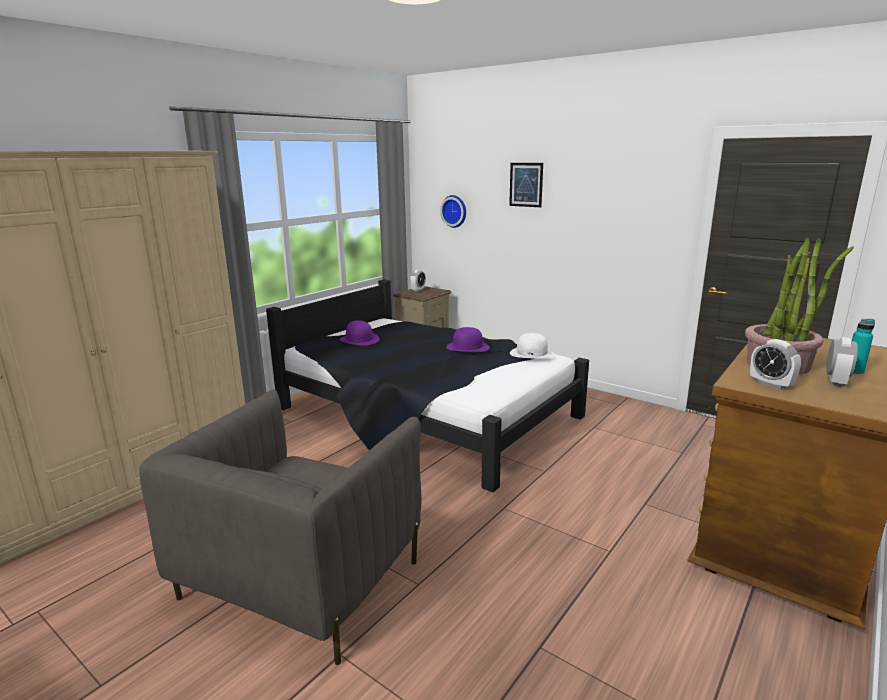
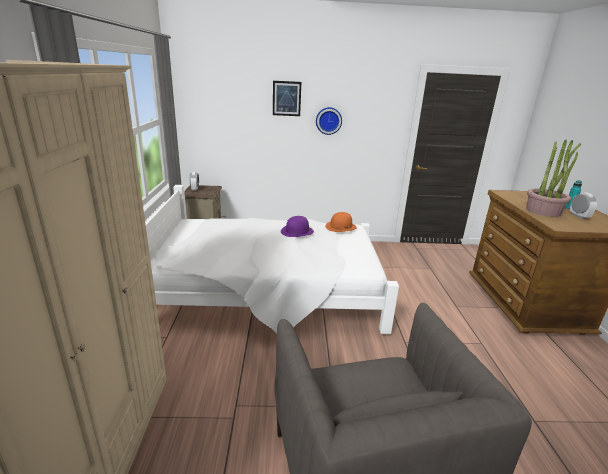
camera: 40 degrees left, 5 degrees up
black bed [266,279,589,492] -> white bed [145,185,399,334]
purple hat [340,320,379,345] -> none
wall clock [440,195,466,228] -> wall clock moved to [316,107,342,135]
white hat [510,333,555,359] -> orange hat [325,212,357,232]
alarm clock [750,339,801,390] -> none

